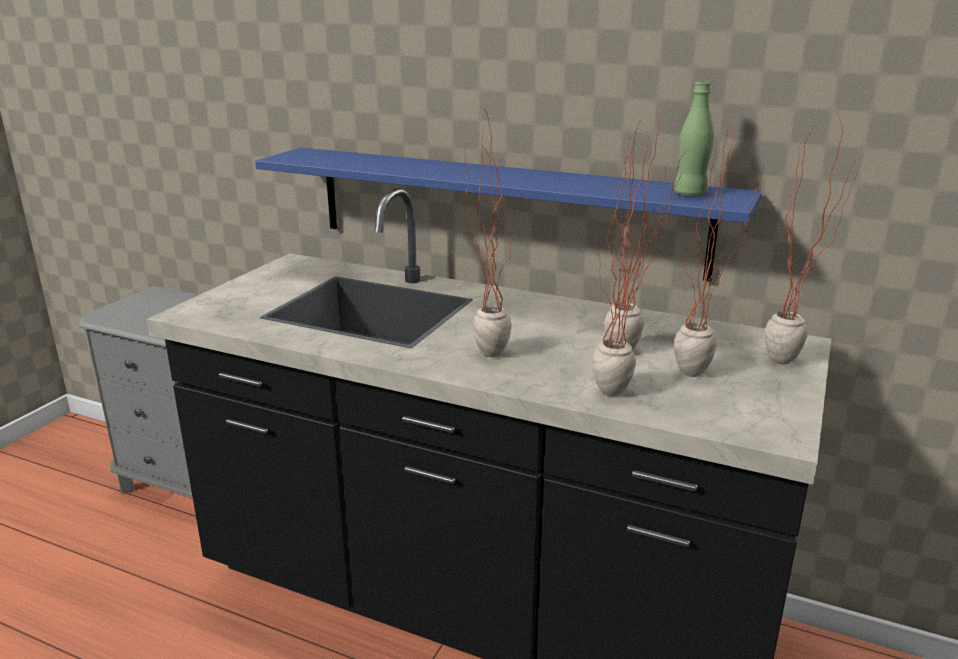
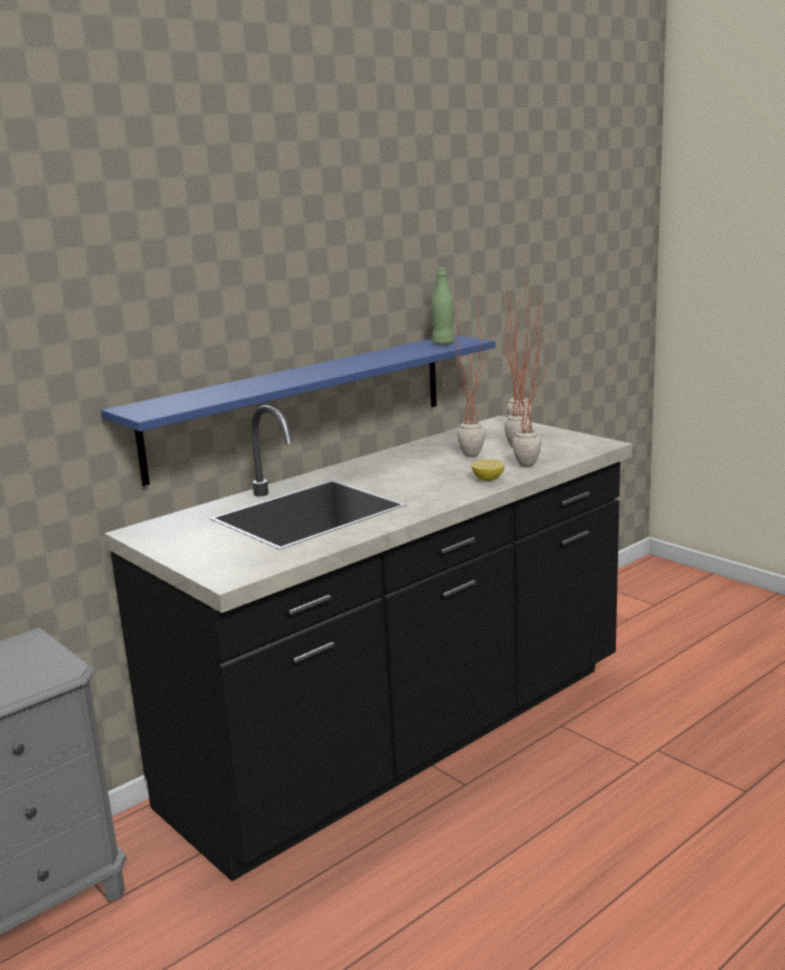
camera: 65 degrees left, 5 degrees down
potted plant [465,107,515,357] -> none
none -> lemon [471,459,505,481]

